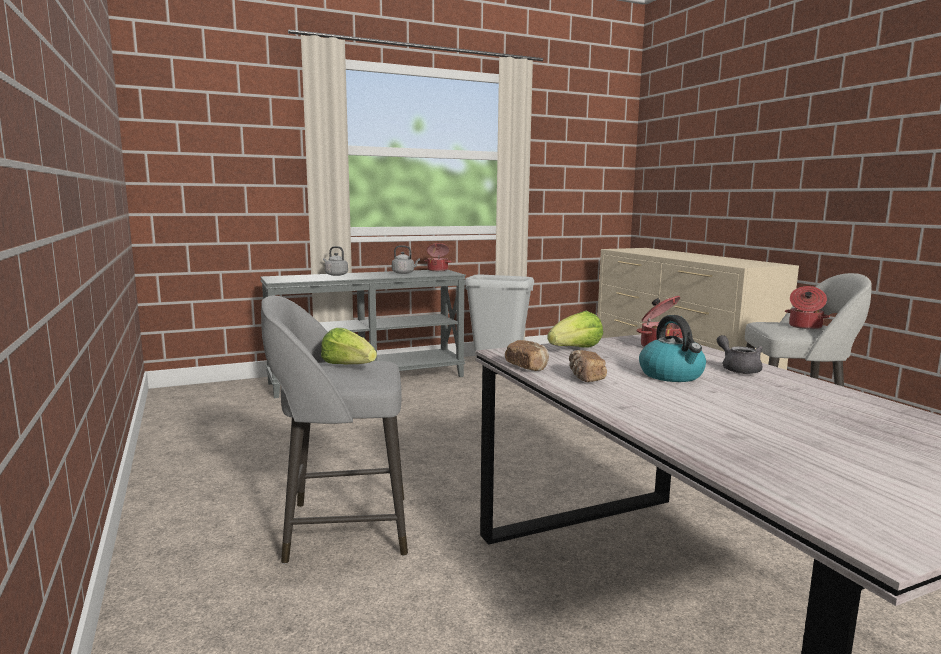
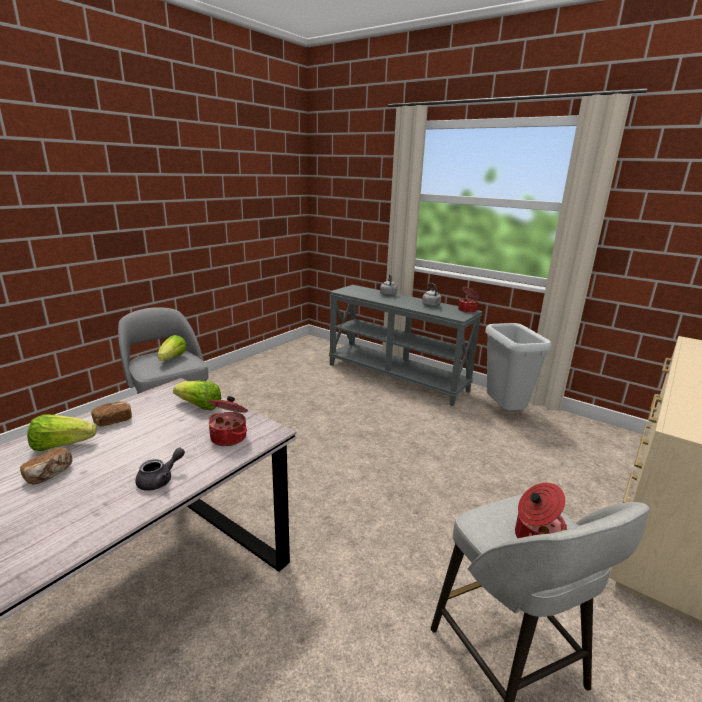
camera: 60 degrees right, 10 degrees up
bread [505,340,549,371] -> bread moved to [20,448,72,484]
kettle [639,315,706,382] -> none
none -> lettuce [27,414,97,451]

